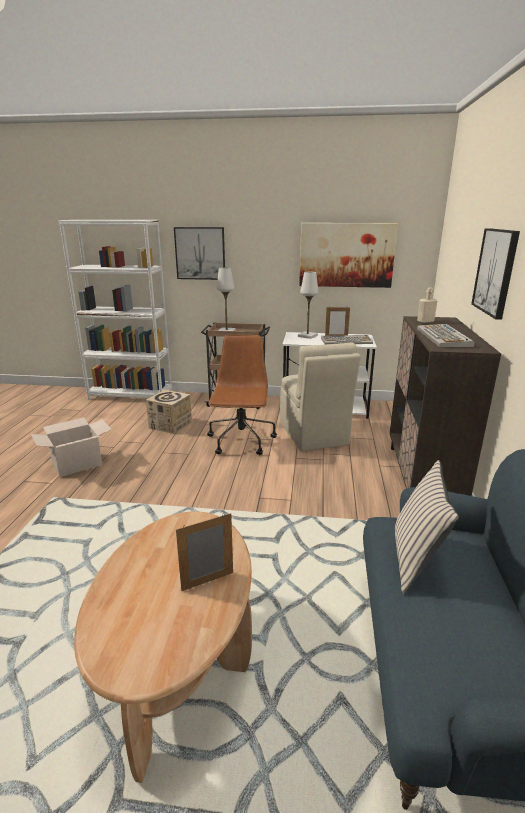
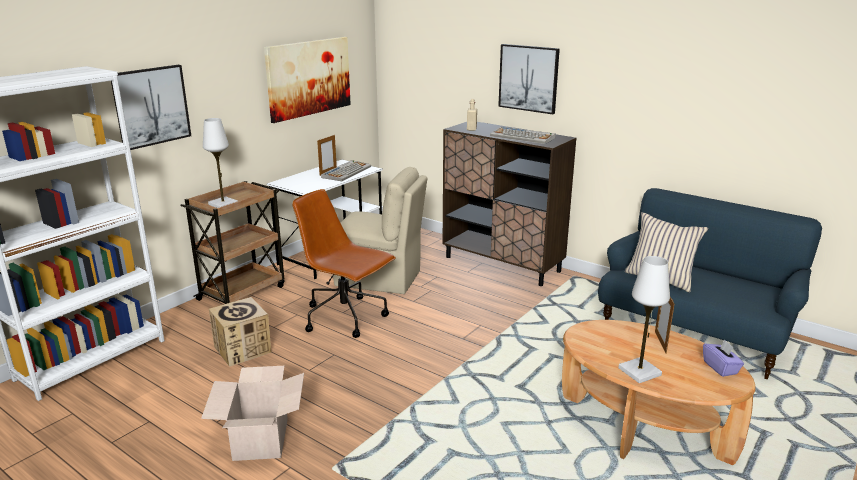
camera: 60 degrees left, 0 degrees up
white table lamp [298,272,319,339] -> white table lamp moved to [618,256,670,383]
none -> purple tissue box [703,339,744,377]

